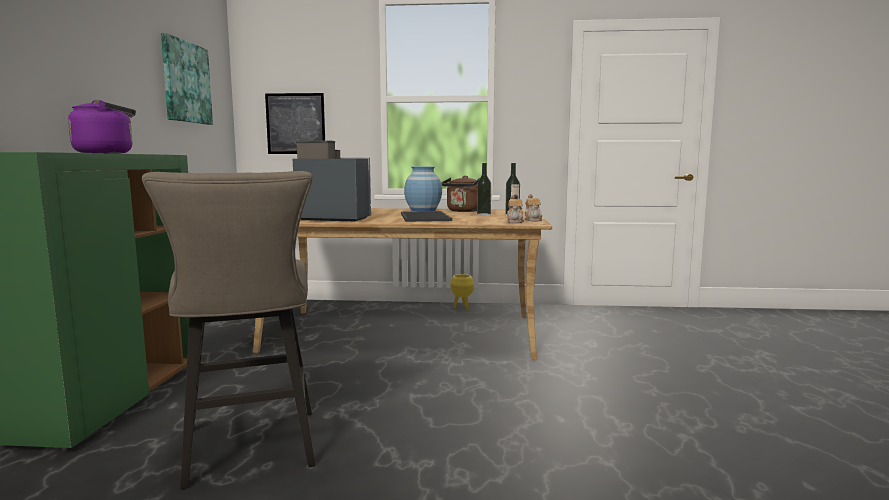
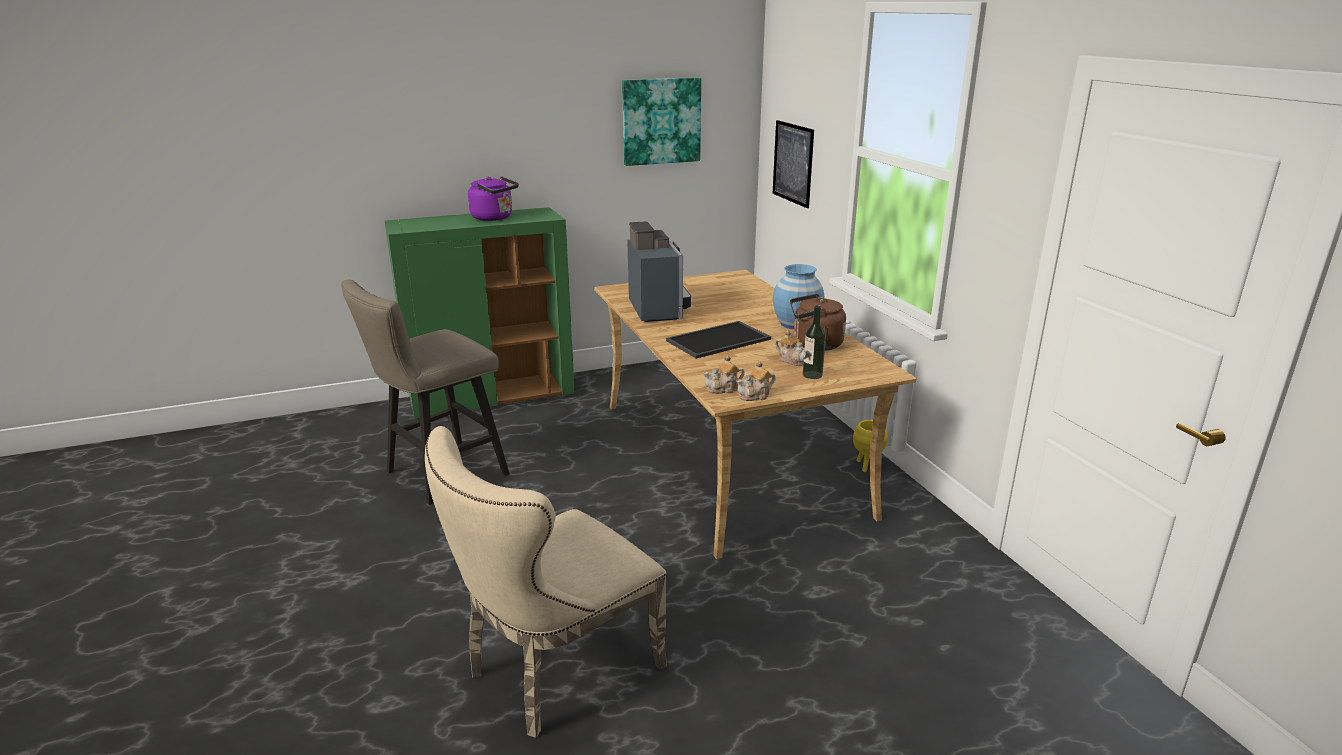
camera: 65 degrees right, 15 degrees up
bottle [477,163,491,215] -> teapot [775,330,804,366]
none -> beige chair [425,426,667,738]

